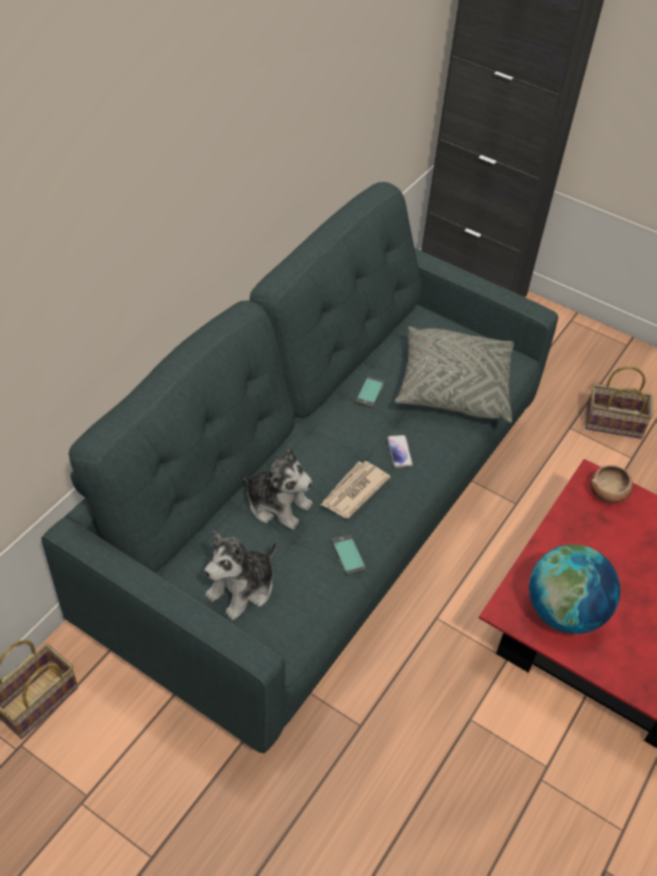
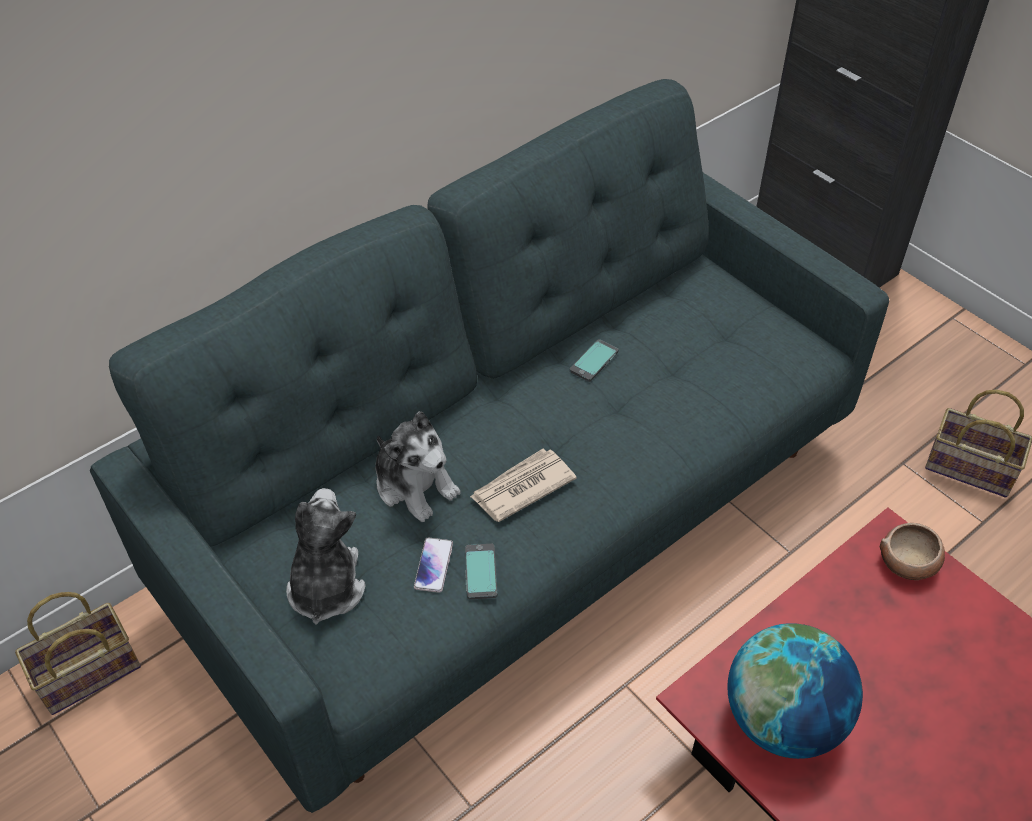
camera: 20 degrees right, 0 degrees up
plush toy [204,530,277,620] -> plush toy turned 120 degrees clockwise [286,488,365,625]
phone [387,435,413,468] -> phone moved to [414,538,453,593]
grey pillow [395,326,514,423] -> none

